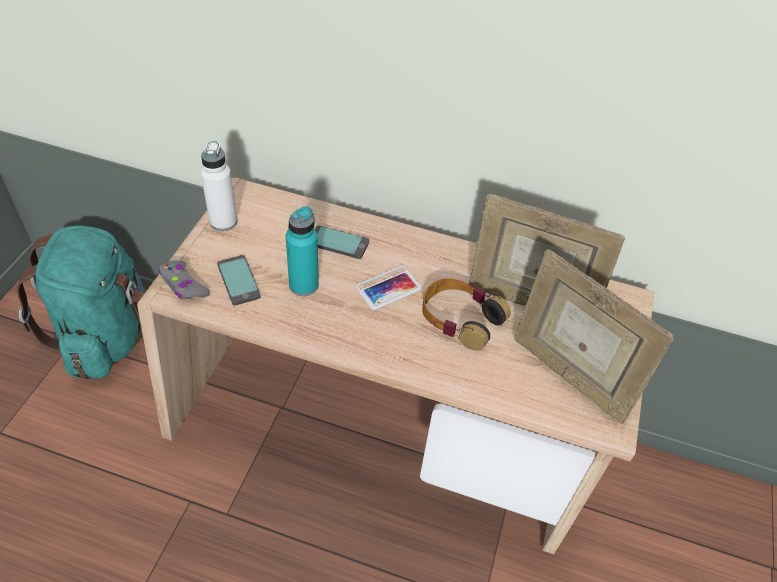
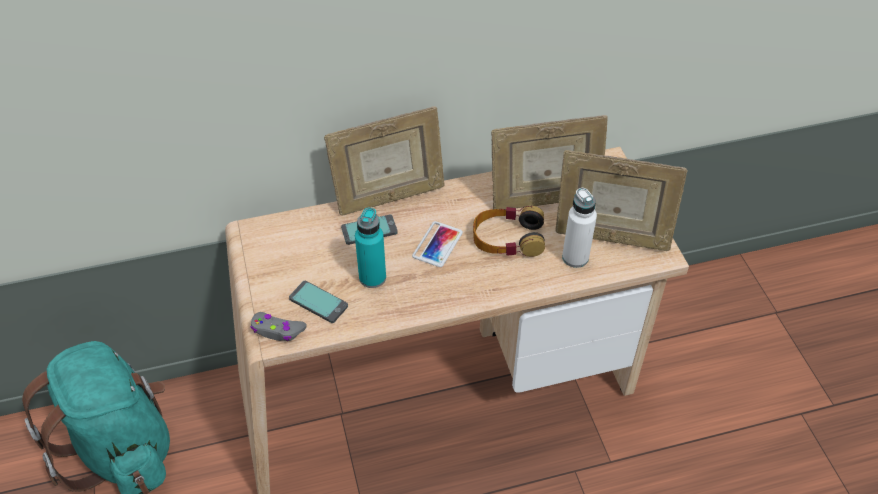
camera: 30 degrees left, 0 degrees up
white bottle [200,141,237,231] -> white bottle moved to [562,188,597,268]
none -> picture frame [324,106,445,216]

